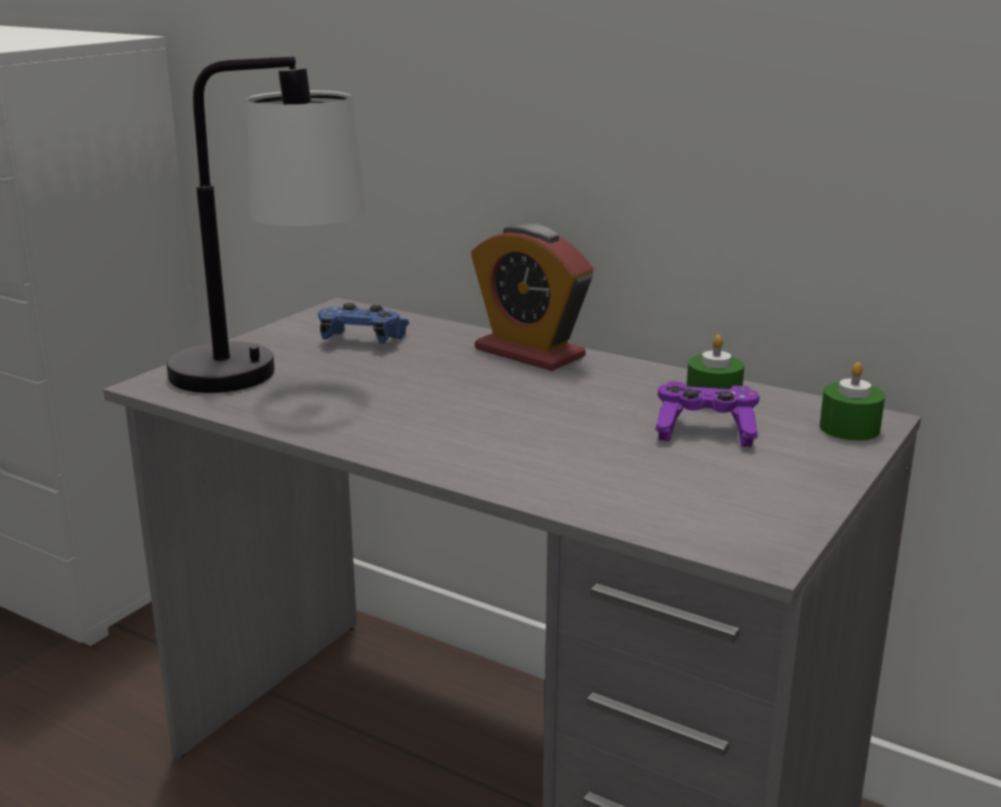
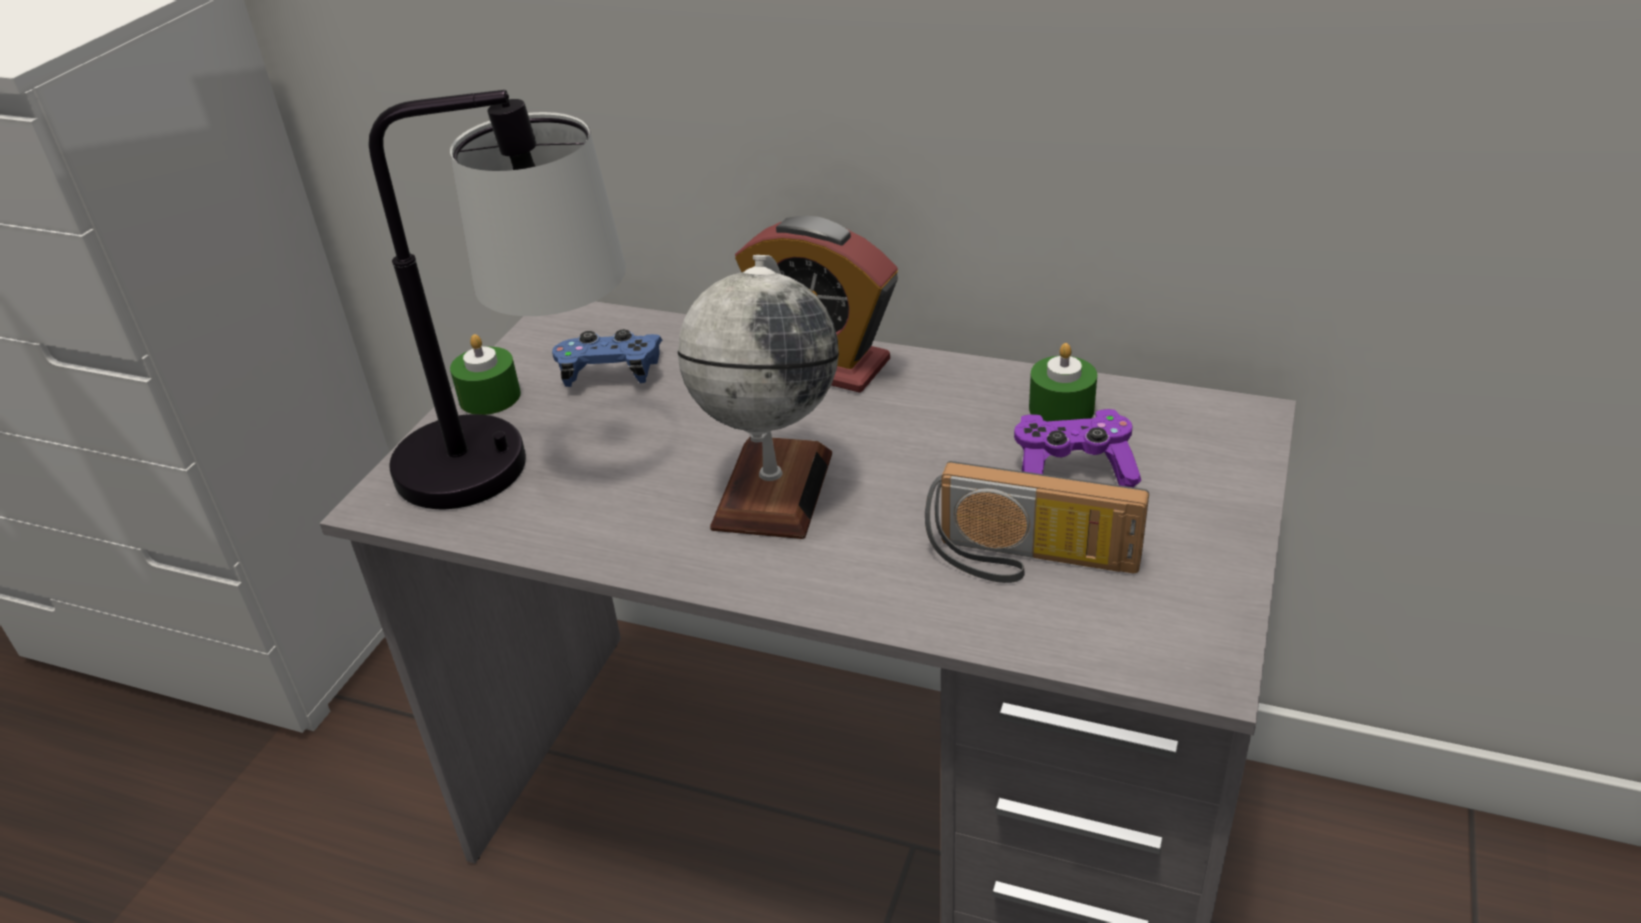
camera: 10 degrees left, 15 degrees up
green candle [819,362,885,441] -> green candle moved to [450,334,521,415]
none -> globe [678,255,839,539]
none -> radio [925,461,1149,583]

